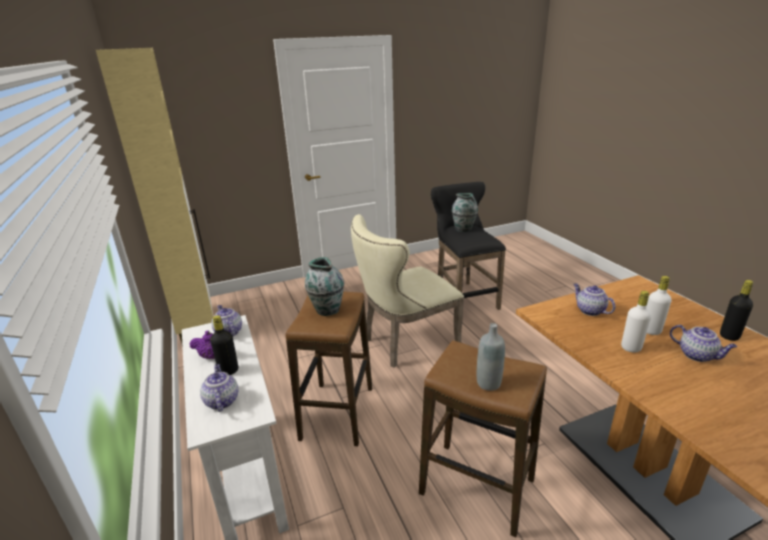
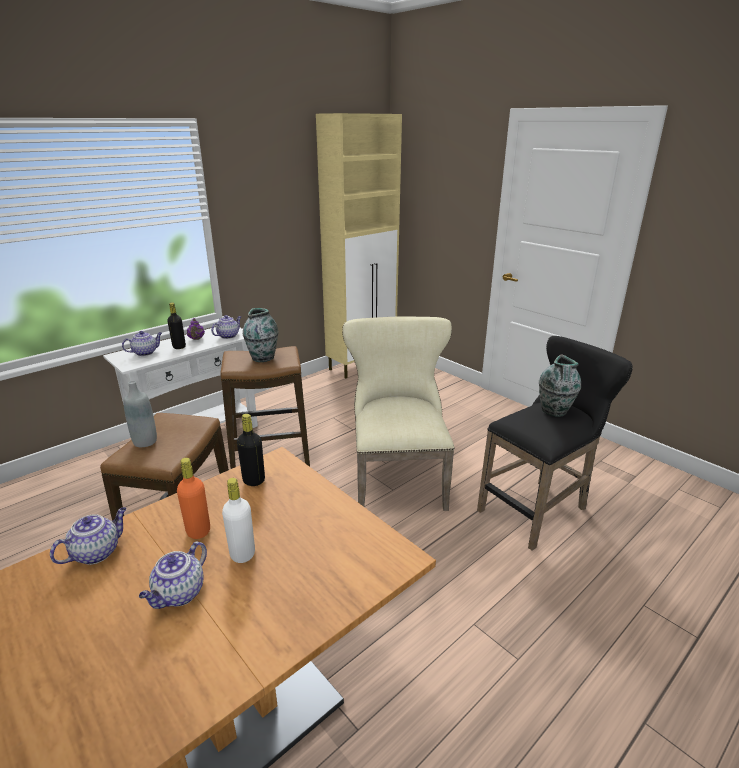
camera: 70 degrees right, 0 degrees up
beige chair [351,214,464,368] -> beige chair turned 45 degrees clockwise [342,317,455,511]
teapot [573,283,615,316] -> teapot moved to [50,507,126,565]
white bottle [621,291,651,353] -> orange bottle [177,458,210,539]
black bottle [720,280,753,341] -> black bottle moved to [237,414,265,486]

